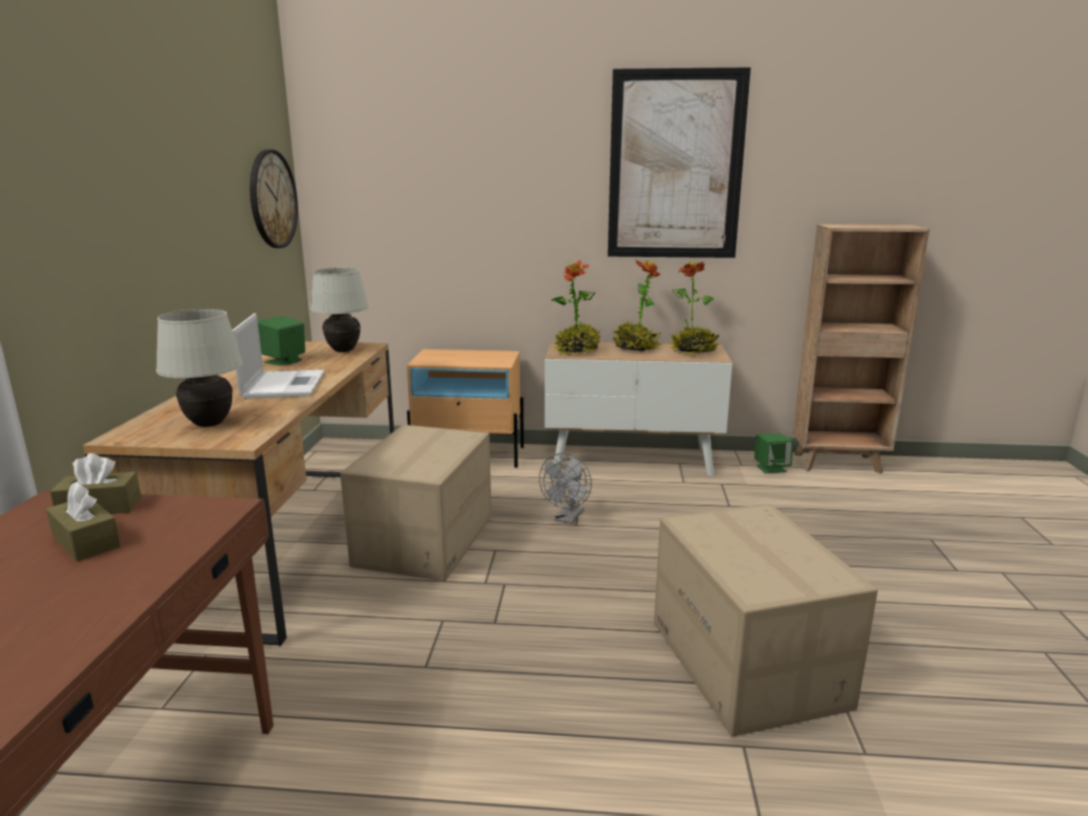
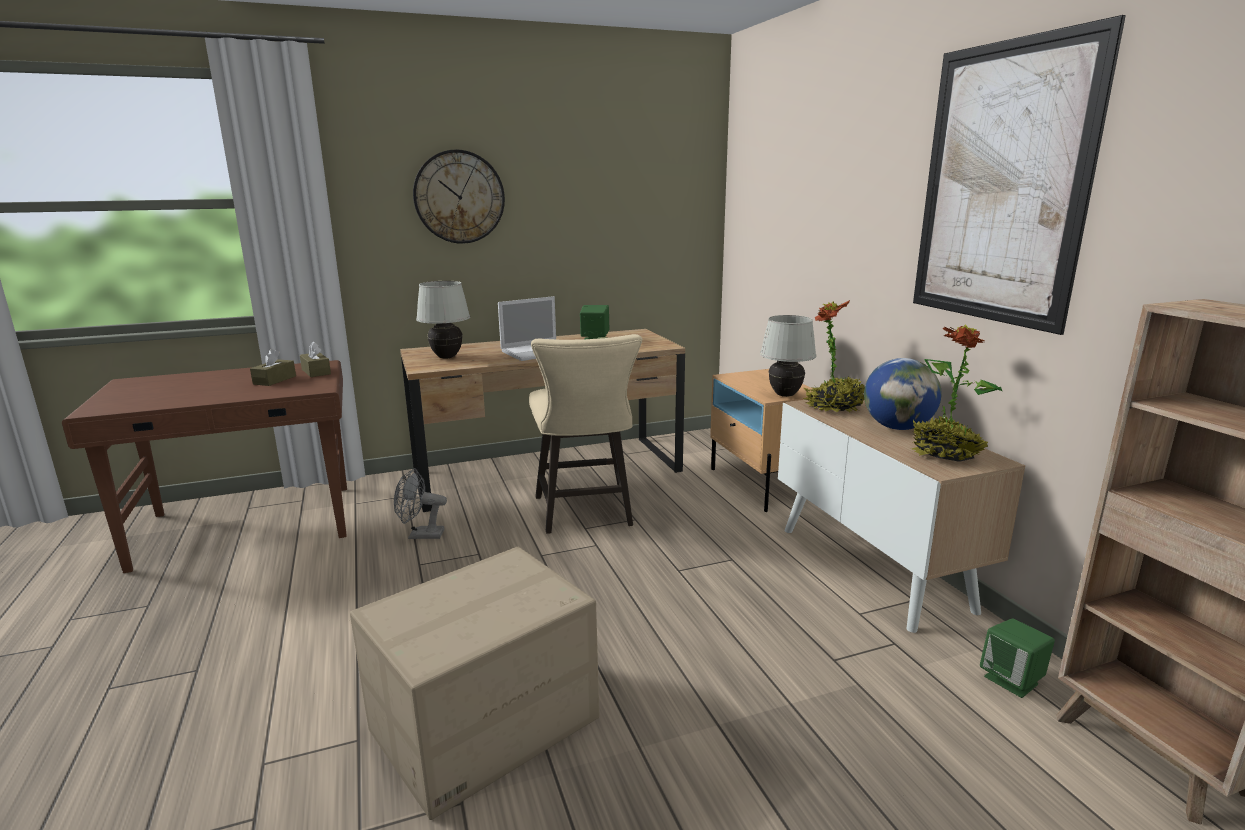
camera: 65 degrees right, 0 degrees up
wall clock [250,150,298,248] -> wall clock moved to [413,149,505,244]
white table lamp [310,268,369,352] -> white table lamp moved to [760,315,816,397]
cardboard box [340,425,492,581] -> beige stool [529,334,642,534]
grey fan [539,453,592,524] -> grey fan moved to [394,468,447,539]
potted plant [613,260,662,352] -> globe [864,358,942,430]

